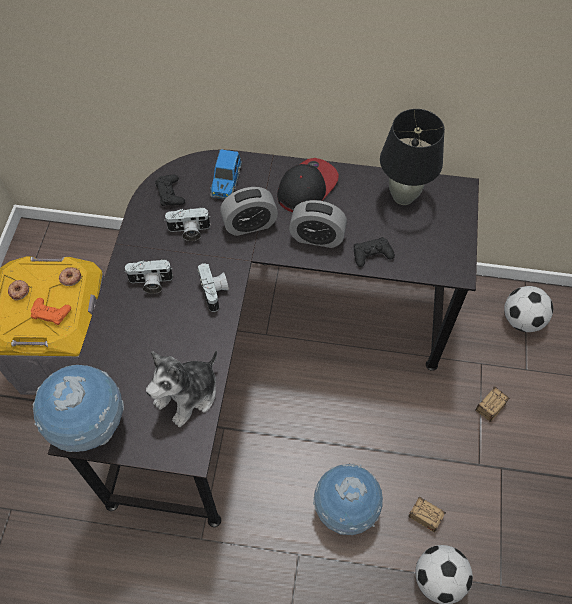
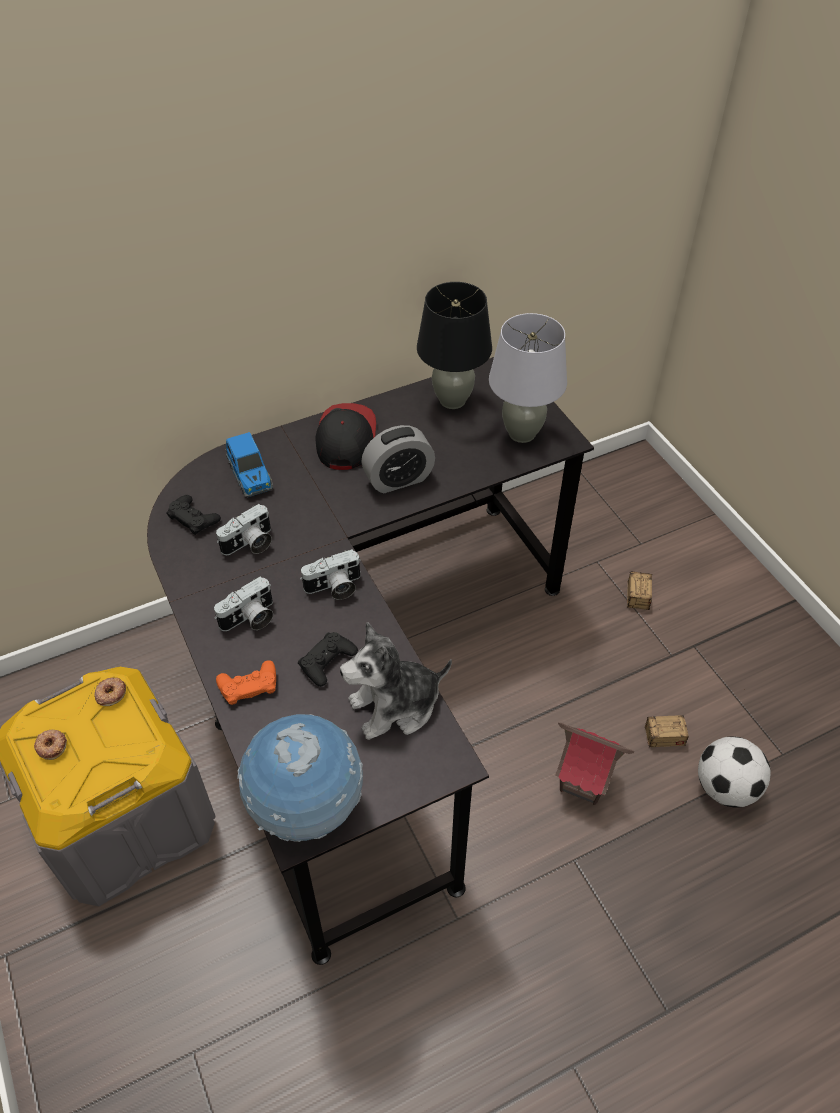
camera: 35 degrees left, 10 degrees down
orange game controller [31,298,71,325] -> orange game controller moved to [216,660,276,705]
plush toy [146,350,217,427] -> plush toy turned 60 degrees clockwise [340,622,452,740]
camera [197,263,229,312] -> camera turned 120 degrees clockwise [300,549,361,600]
alarm clock [220,187,278,236] -> none
globe [313,464,383,535] -> toy house [555,722,634,805]
black game controller [354,237,395,267] -> black game controller moved to [298,632,358,687]
football [504,286,553,332] -> none
none -> grey table lamp [489,313,567,443]

